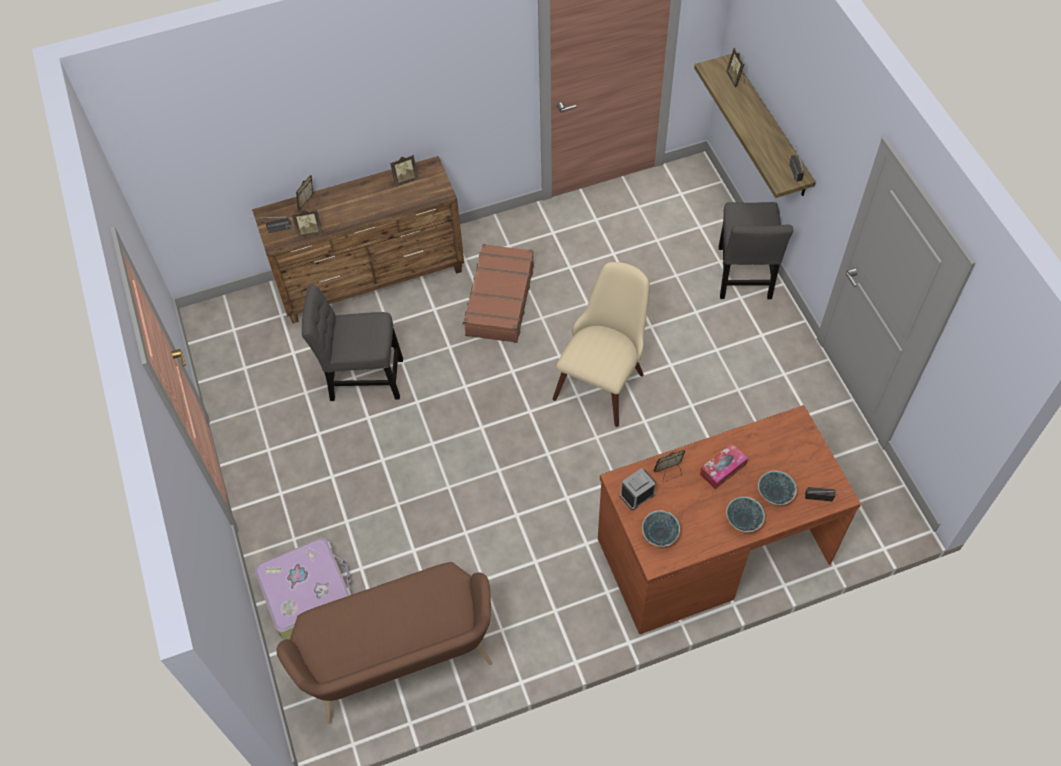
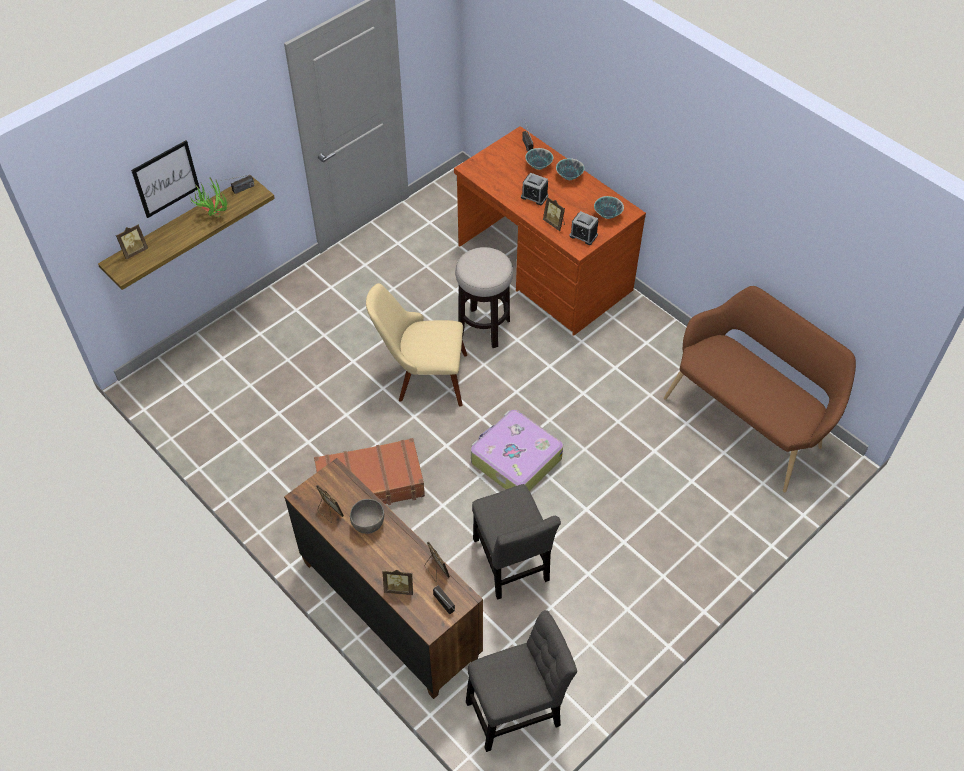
camera: 115 degrees left, 5 degrees down
suitcase [255,538,352,640] -> suitcase moved to [471,410,563,491]
tissue box [700,443,748,489] -> alarm clock [521,173,548,205]
grey chair [719,202,793,299] -> grey chair moved to [466,610,577,752]
none -> picture [131,140,200,218]
none -> potted plant [190,177,228,218]
none -> grey bowl [350,499,384,534]
none -> stool [455,247,513,348]

